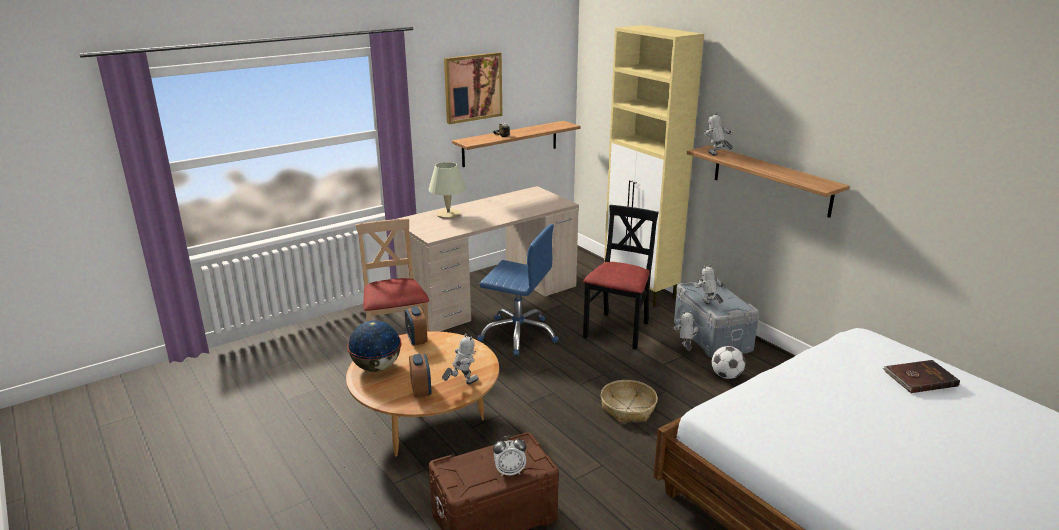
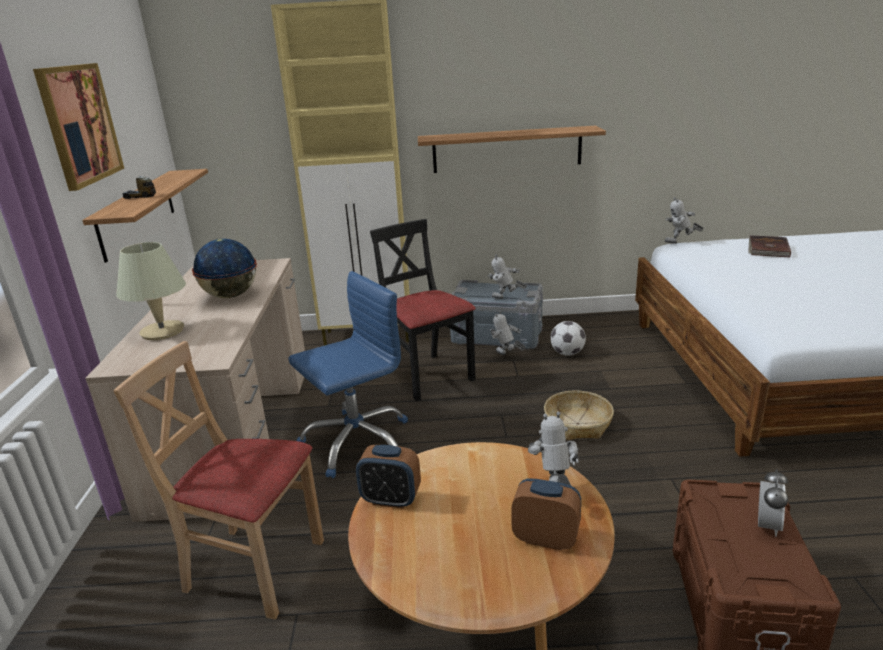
camera: 55 degrees left, 0 degrees up
globe [347,320,402,372] -> globe moved to [192,239,257,298]
toy robot [704,112,733,156] -> toy robot moved to [665,197,704,244]

